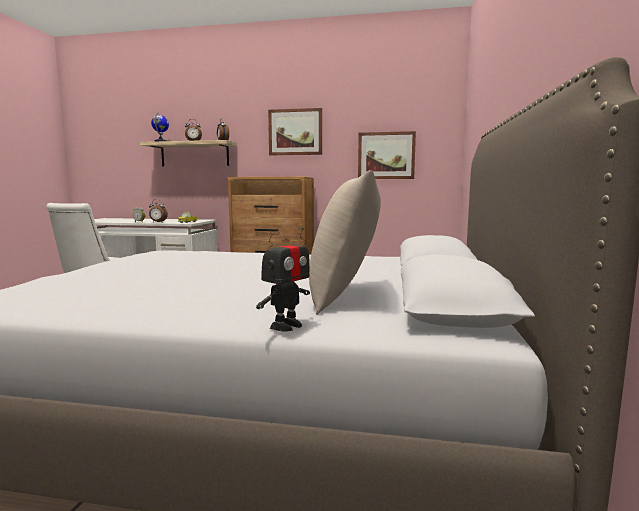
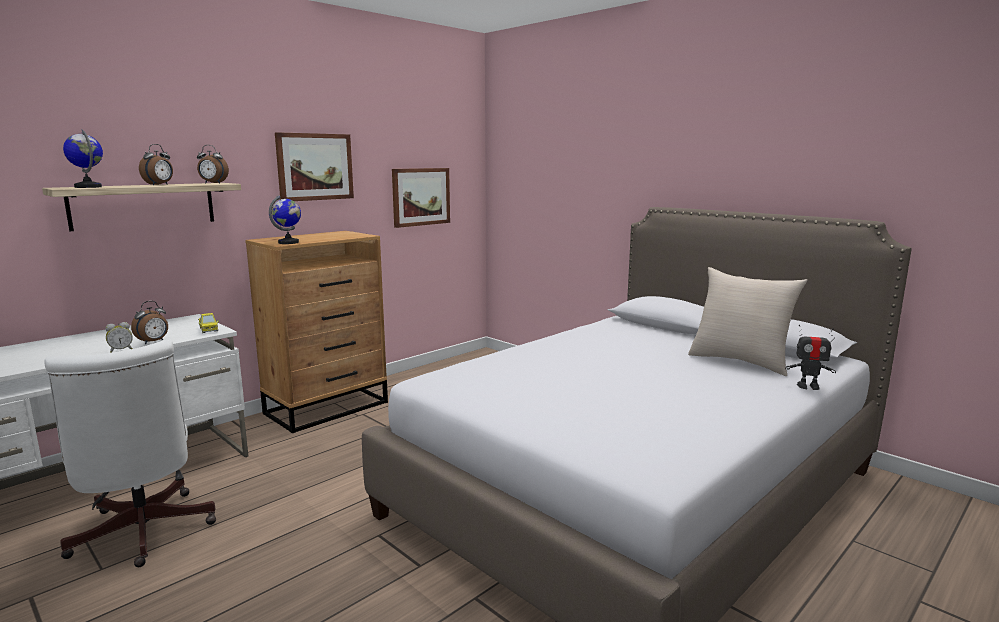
camera: 55 degrees left, 5 degrees up
toy robot [256,228,310,332] -> toy robot turned 120 degrees clockwise [785,325,836,390]
none -> globe [269,195,301,244]

